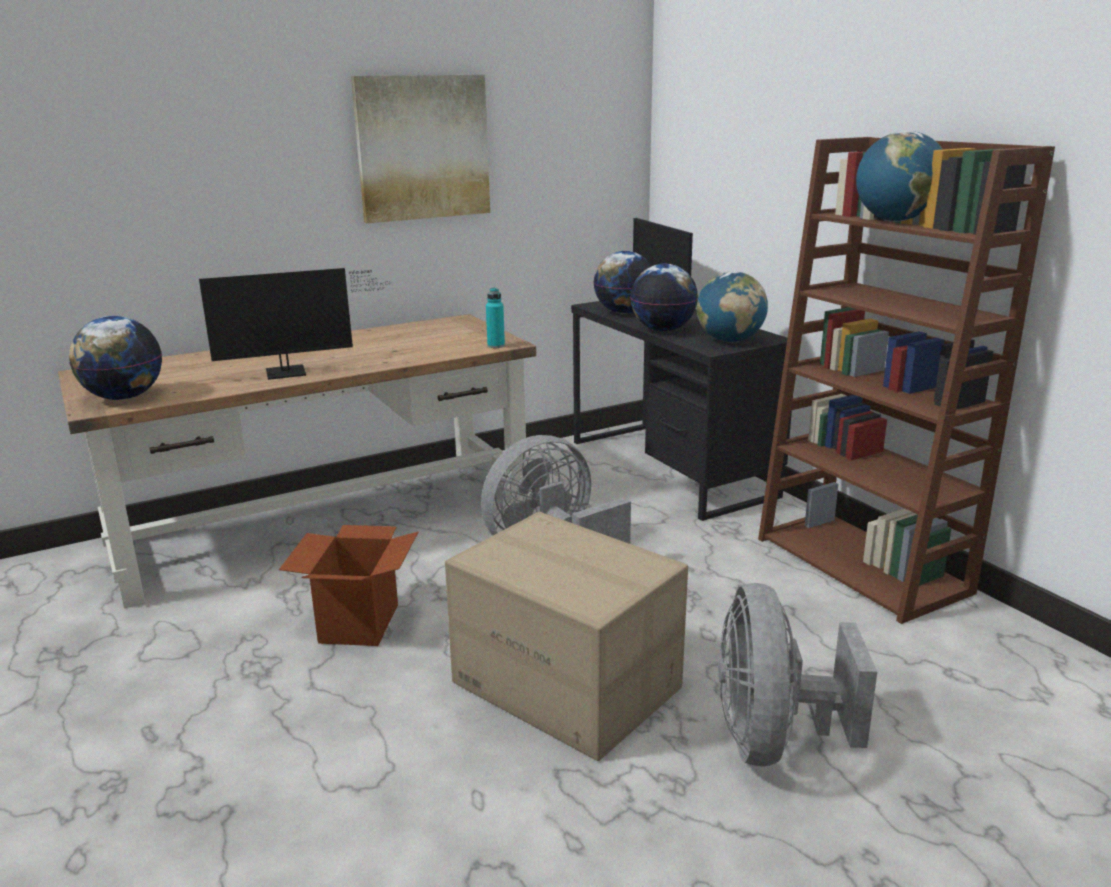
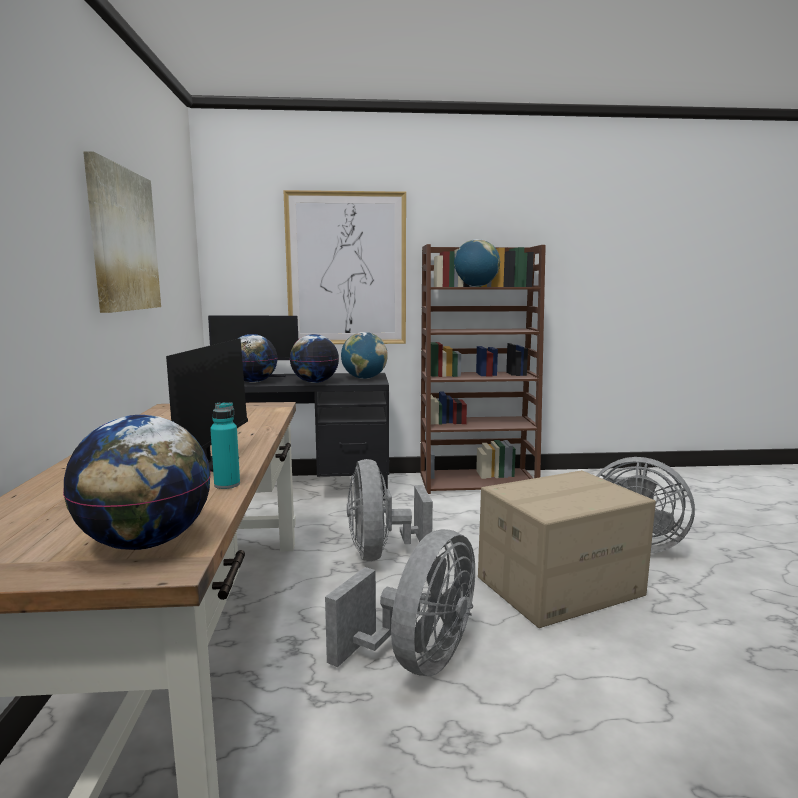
camera: 65 degrees left, 10 degrees down
cardboard box [279,525,418,646] -> grey fan [325,529,475,676]
turquoise bottle [486,288,505,348] -> turquoise bottle moved to [210,402,240,489]
none -> picture [283,190,406,344]

